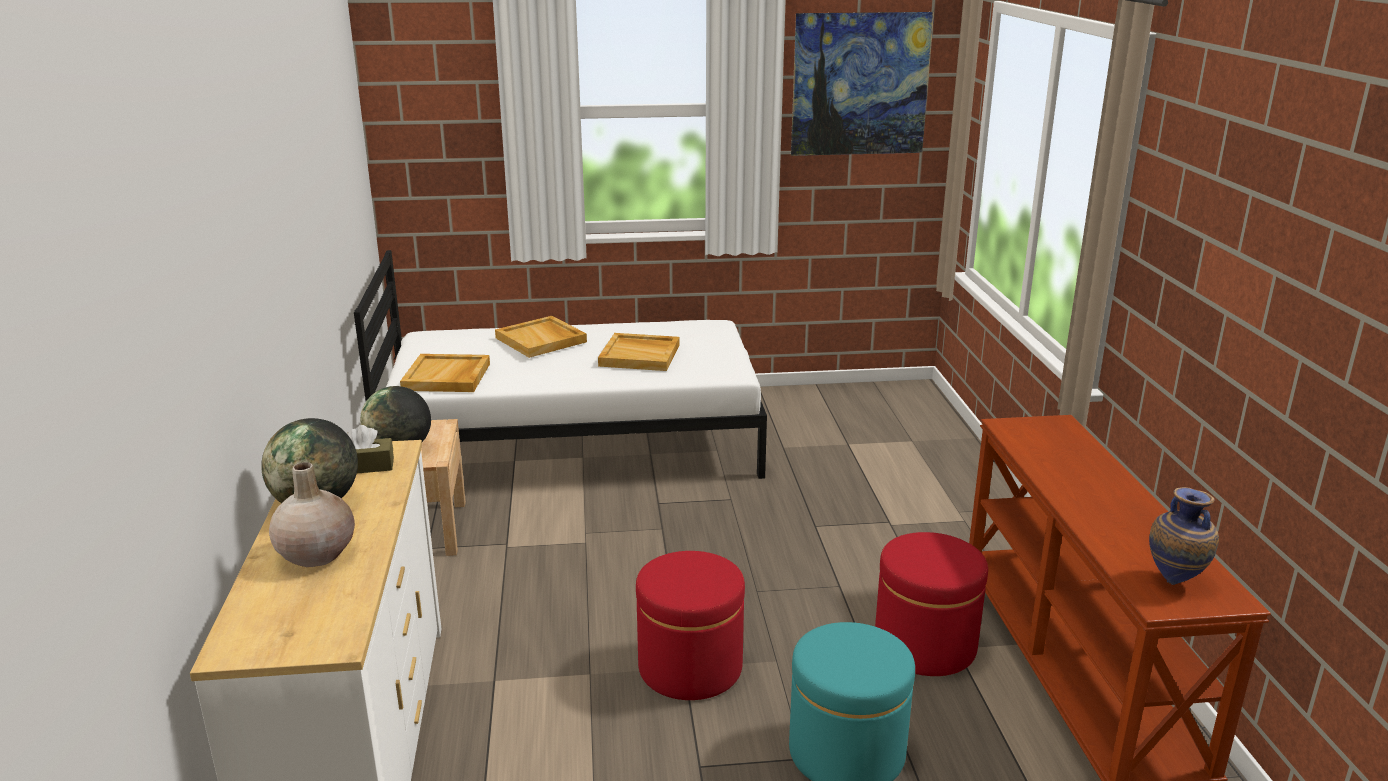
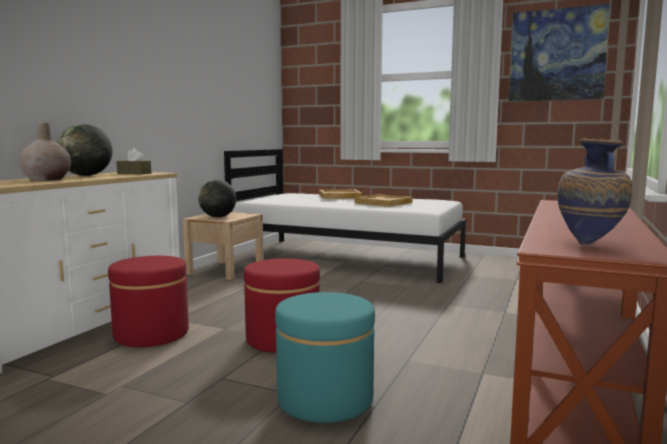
camera: 30 degrees right, 15 degrees down
beige tray [400,354,490,392] -> none
red ottoman [875,532,988,676] -> red ottoman moved to [108,256,189,347]

